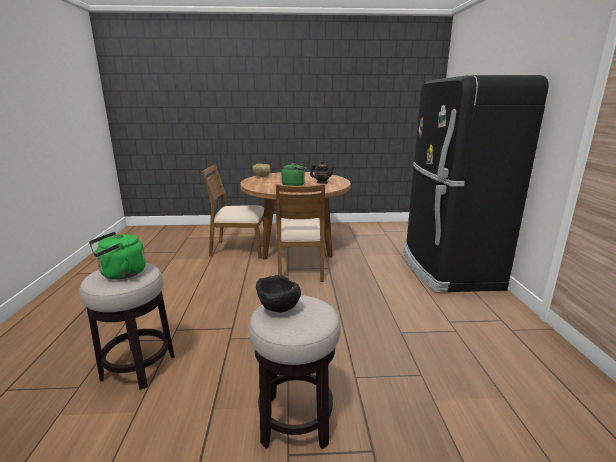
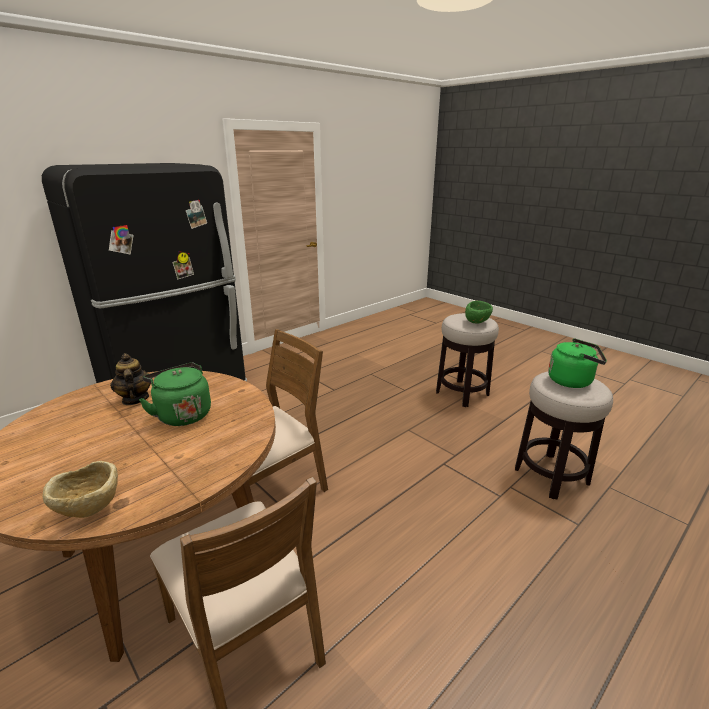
camera: 130 degrees left, 5 degrees up
black bowl [256,275,301,312] -> green bowl [465,300,493,324]

